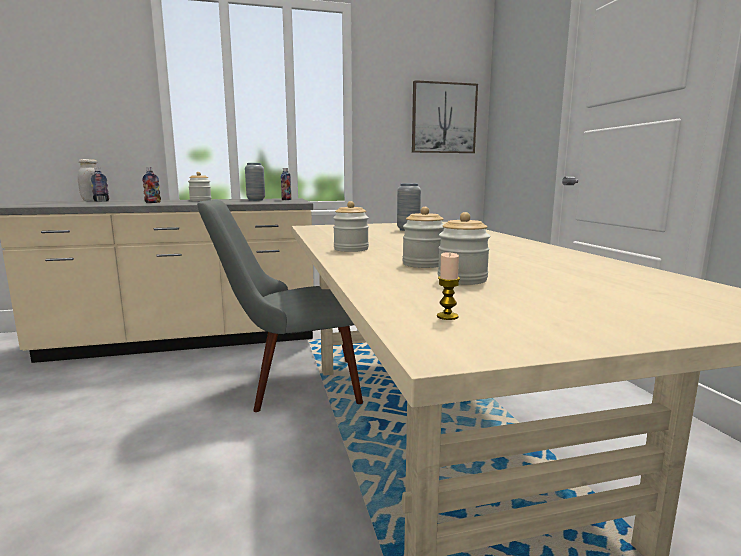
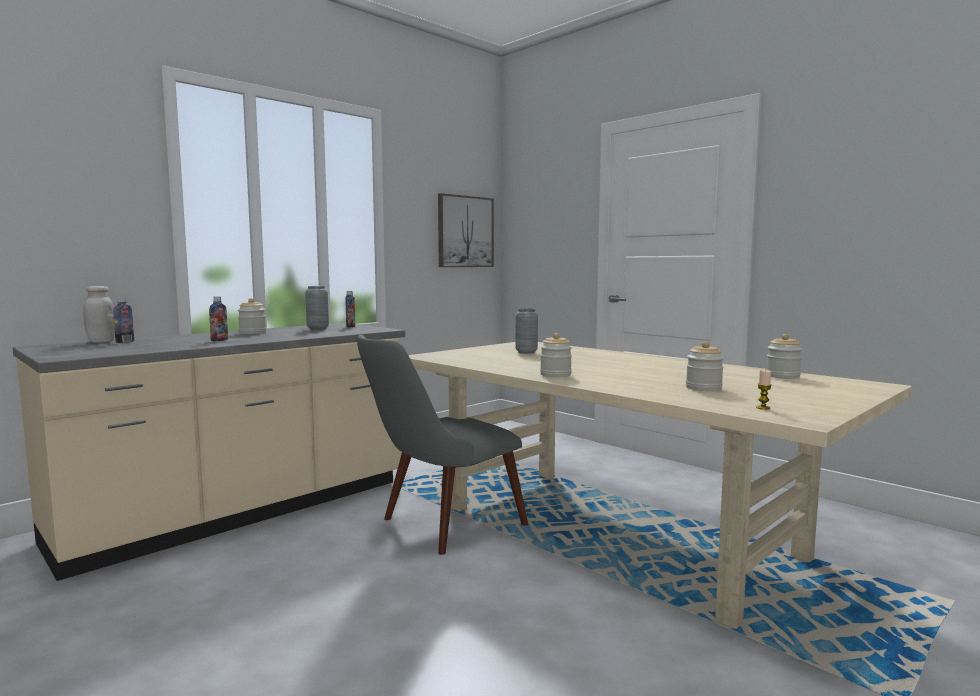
camera: 30 degrees left, 5 degrees down
jar [403,207,444,268] -> jar moved to [766,334,802,379]

